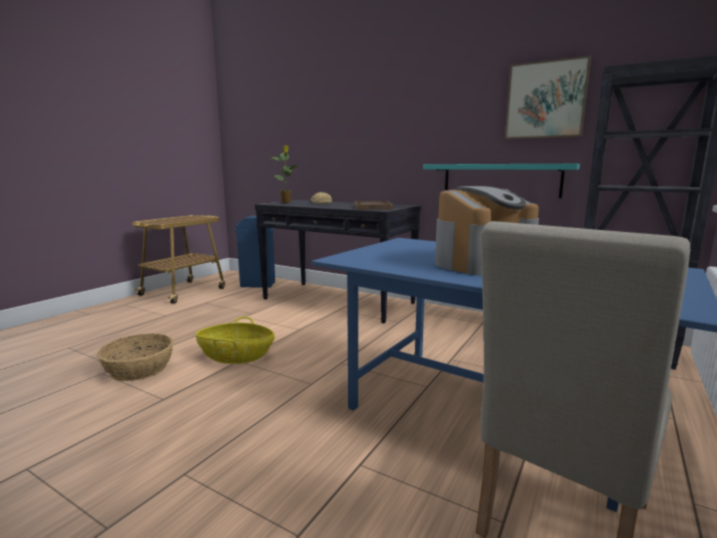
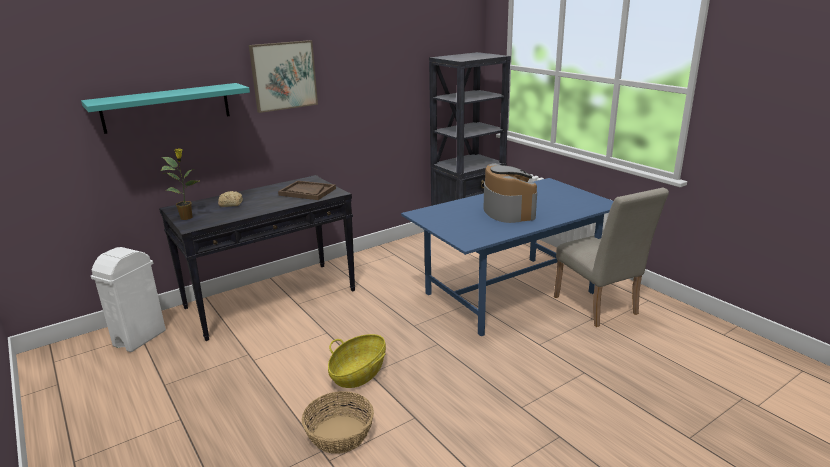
camera: 65 degrees left, 10 degrees up
cart [132,215,225,304] -> none
blue trash can [234,216,275,288] -> white trash can [91,247,166,352]
turquoise shelf [423,164,580,198] -> turquoise shelf moved to [81,83,250,134]
picture [505,56,591,139] -> picture moved to [249,40,318,113]

